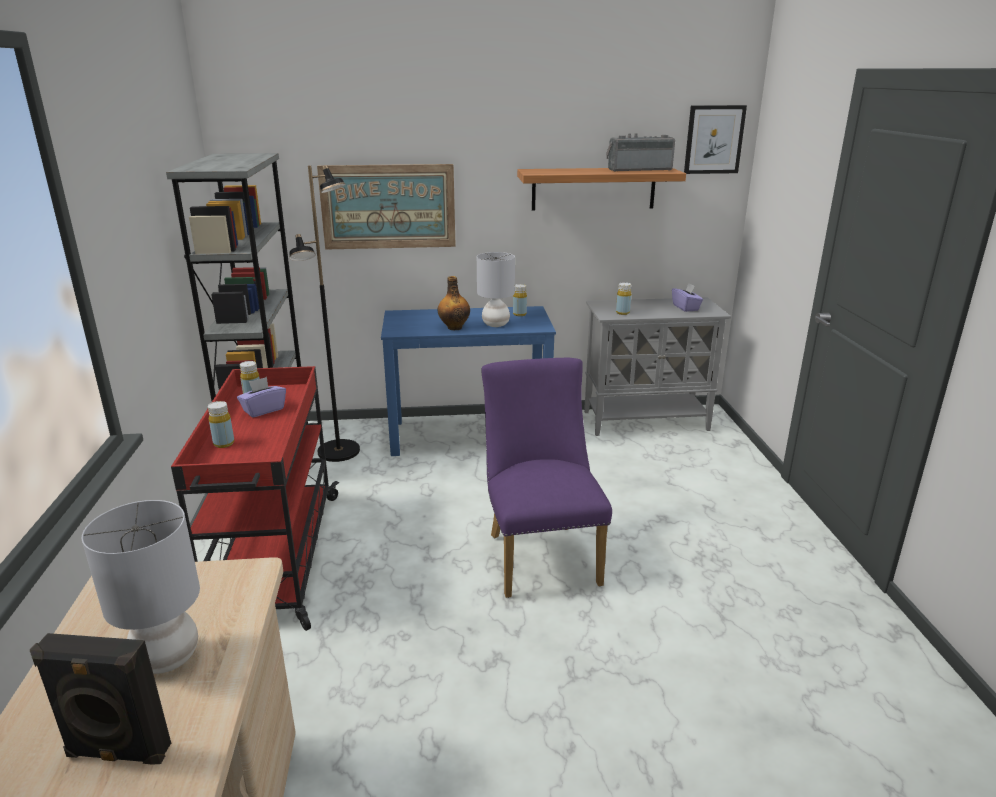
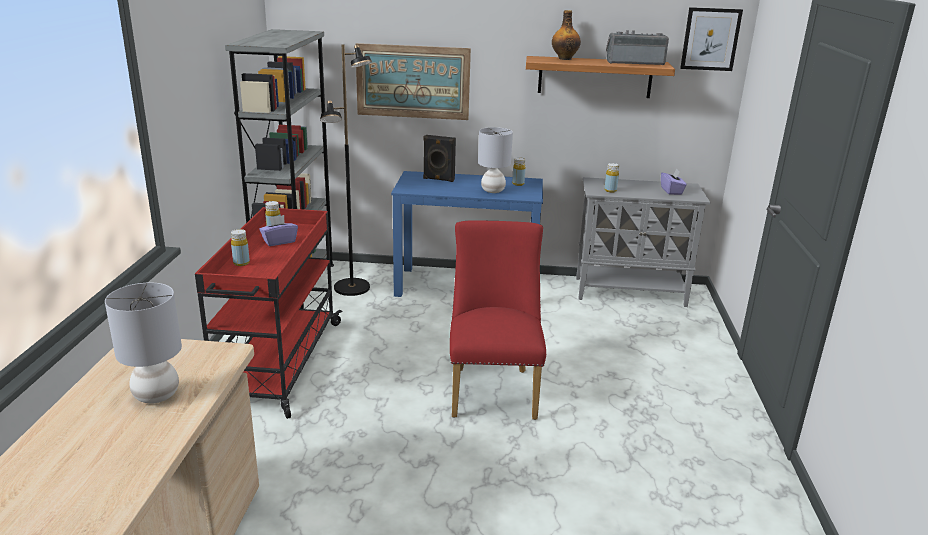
camera: 10 degrees right, 0 degrees up
black speaker [30,633,171,765] -> black speaker moved to [423,135,456,182]
bottle [438,276,470,330] -> bottle moved to [552,10,581,60]
purple chair [481,358,612,598] -> red chair [450,221,546,420]

